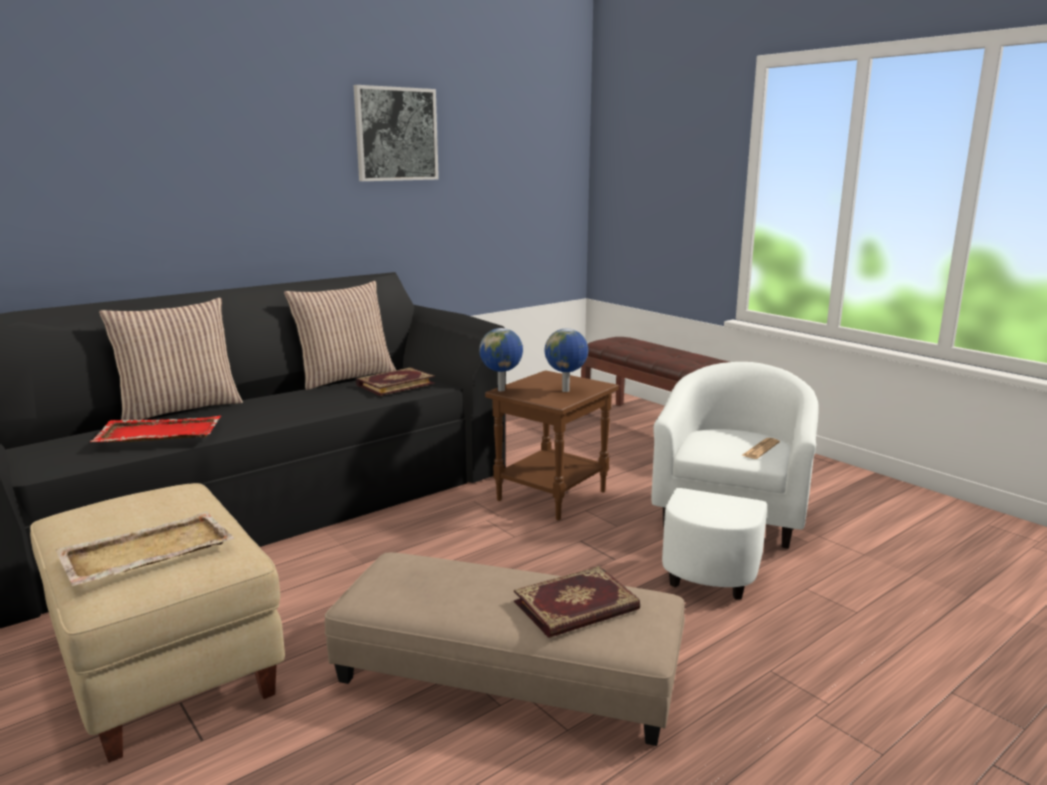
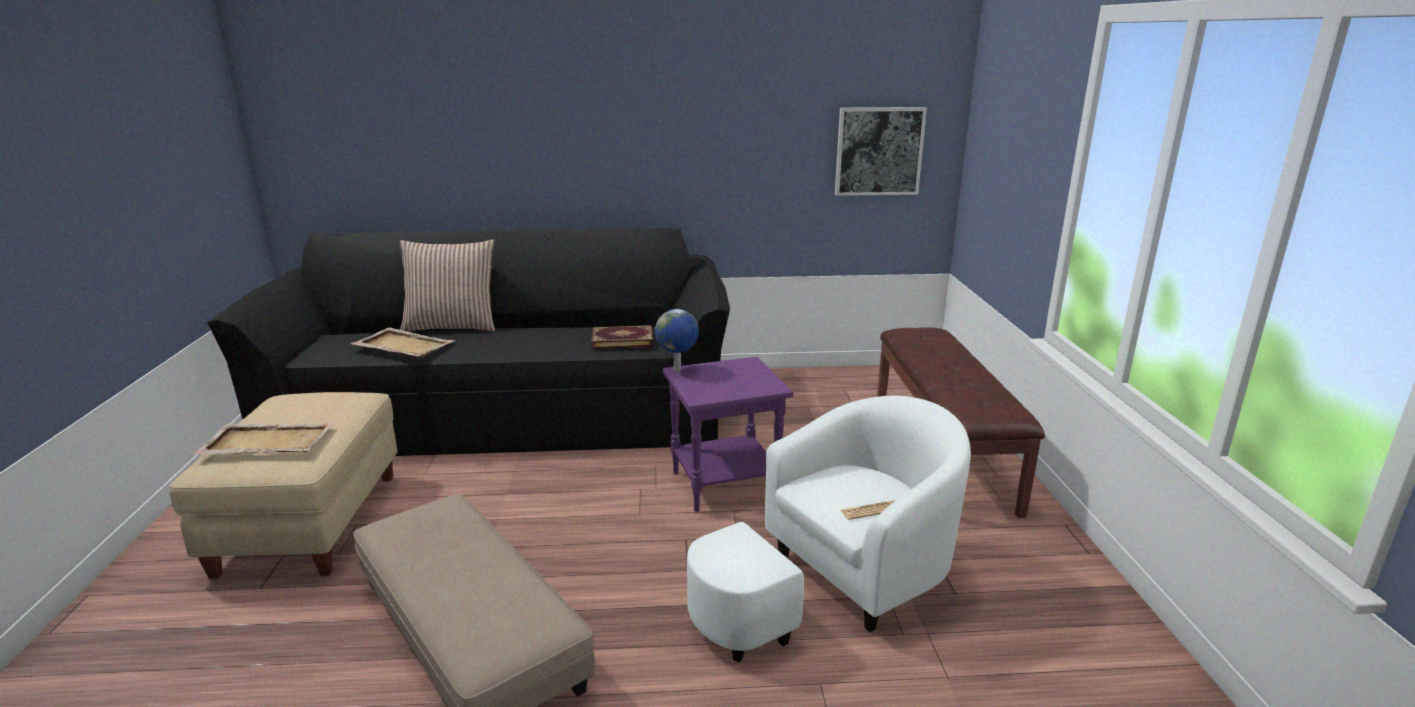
camera: 35 degrees right, 5 degrees up
red tray [90,416,221,442] -> beige tray [351,327,455,358]
pillow [284,281,396,390] -> none
picture [354,85,439,181] -> picture moved to [835,107,927,196]
brown side table [485,370,619,521] -> purple side table [663,356,793,512]
book [514,566,640,638] -> none
globe [545,328,588,392] -> none

